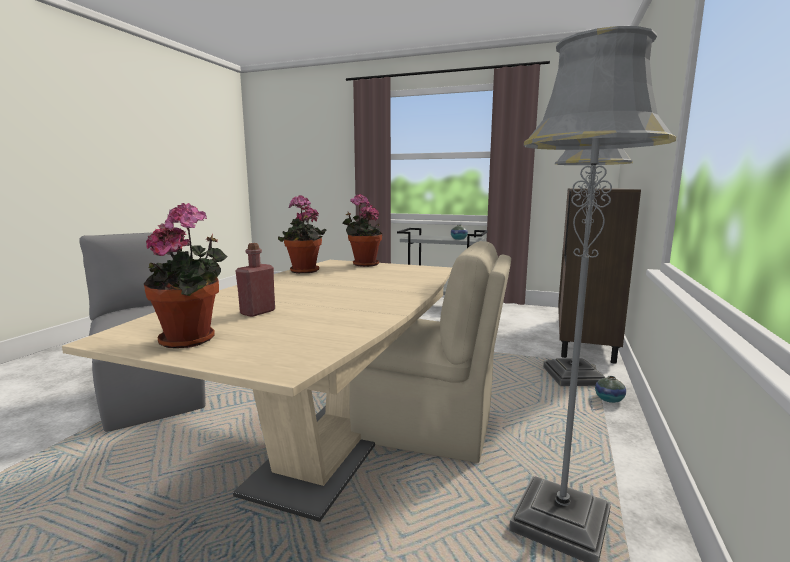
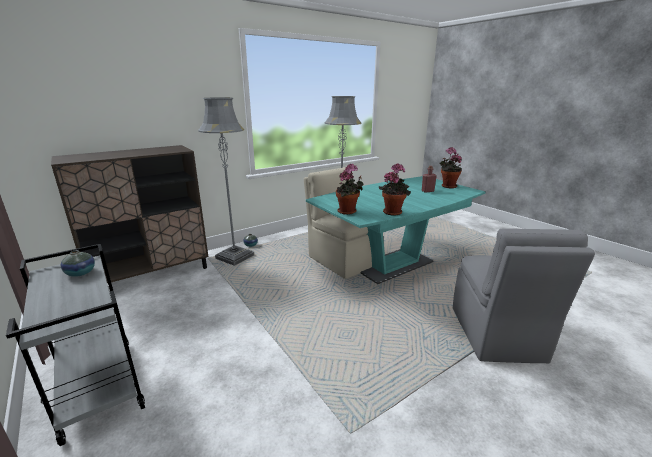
camera: 145 degrees left, 10 degrees up
beige dining table [62,260,452,522] -> turquoise dining table [306,176,485,284]

